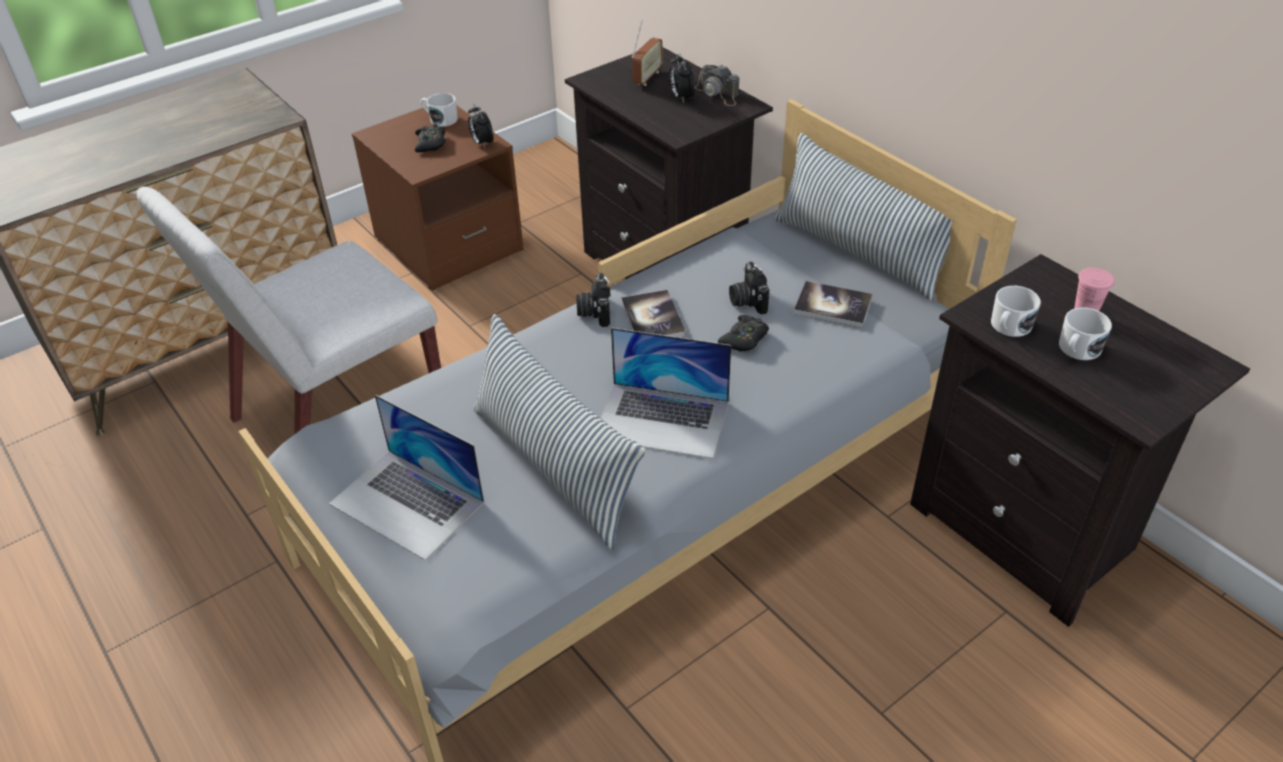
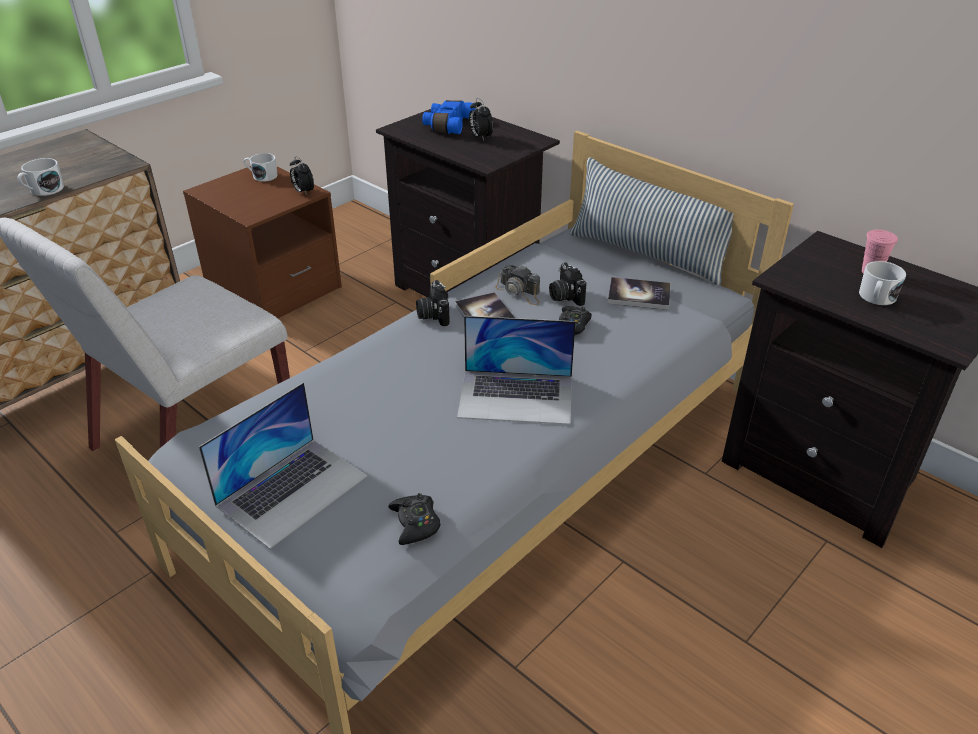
camera: 10 degrees left, 5 degrees down
laptop [329,395,484,560] -> laptop turned 75 degrees counterclockwise [199,382,368,549]
black game controller [415,123,445,152] -> black game controller moved to [388,493,440,545]
pillow [474,314,645,550] -> none
radio [632,20,663,86] -> blue binoculars [422,100,475,134]
camera [695,64,739,106] -> camera moved to [495,265,540,305]
white mug [991,286,1041,337] -> white mug moved to [17,158,64,196]

